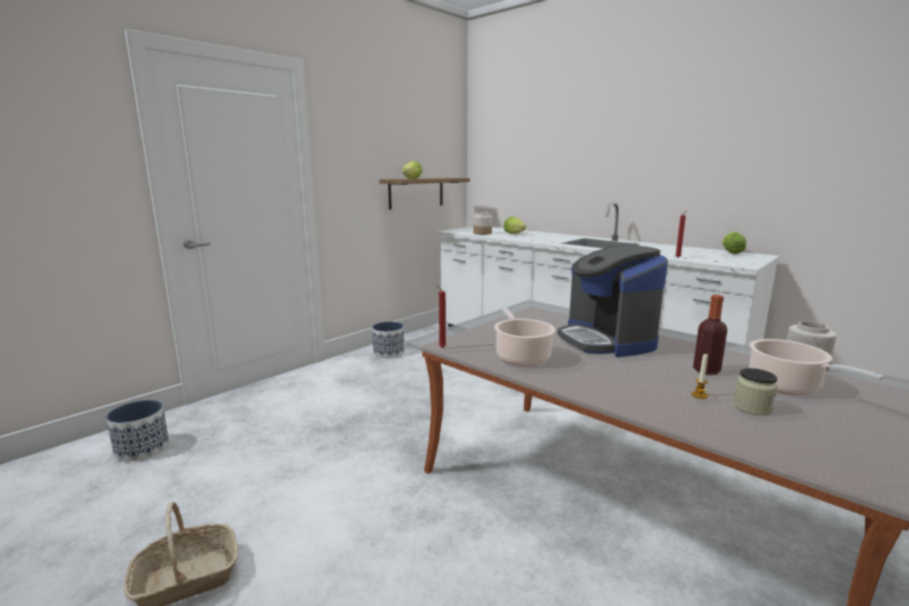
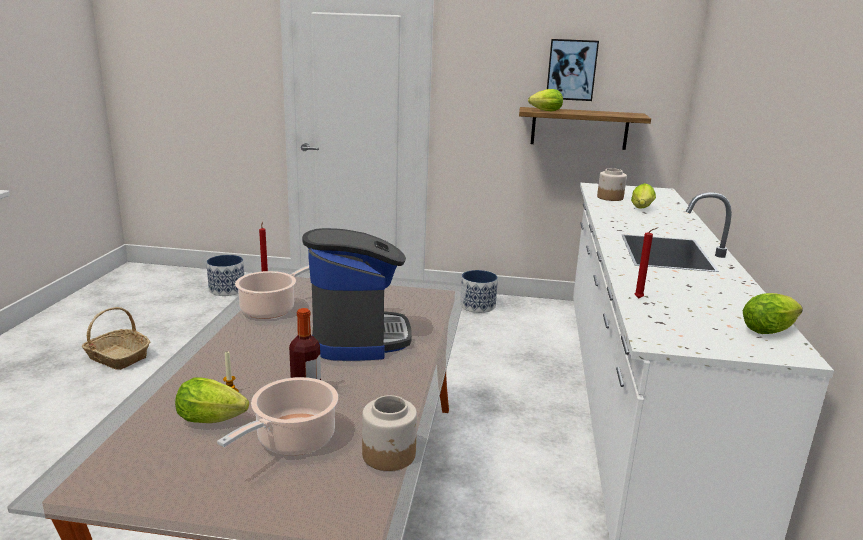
camera: 55 degrees right, 5 degrees up
coffee machine [557,245,668,357] -> coffee machine turned 135 degrees clockwise [302,228,412,361]
jar [733,368,777,415] -> lettuce [175,377,249,423]
none -> picture [547,39,599,101]

